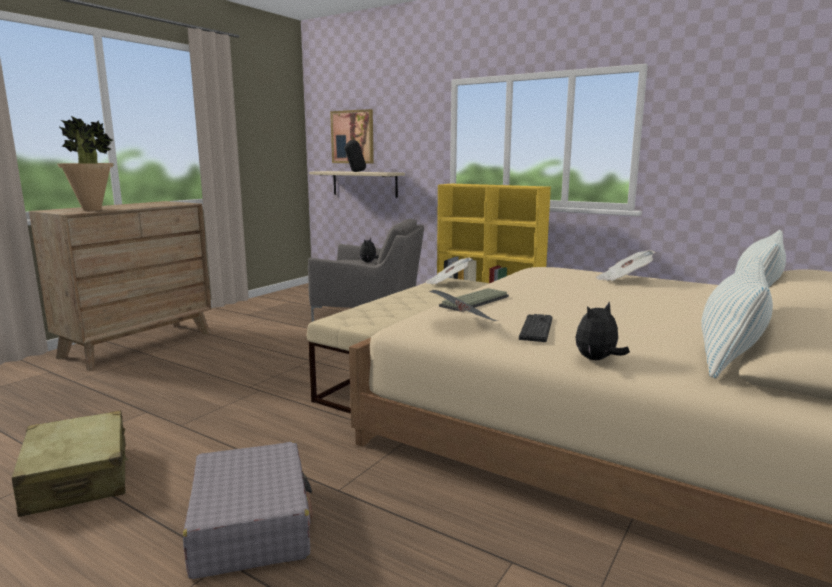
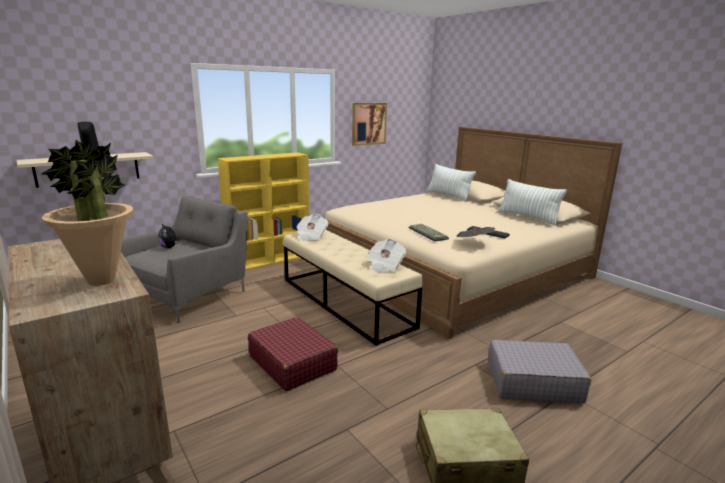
camera: 70 degrees left, 5 degrees up
picture [330,109,374,163] -> picture moved to [352,103,387,146]
plush toy [575,302,630,360] -> none
newspaper [596,250,656,281] -> newspaper moved to [368,239,406,273]
none -> red suitcase [248,317,338,391]

